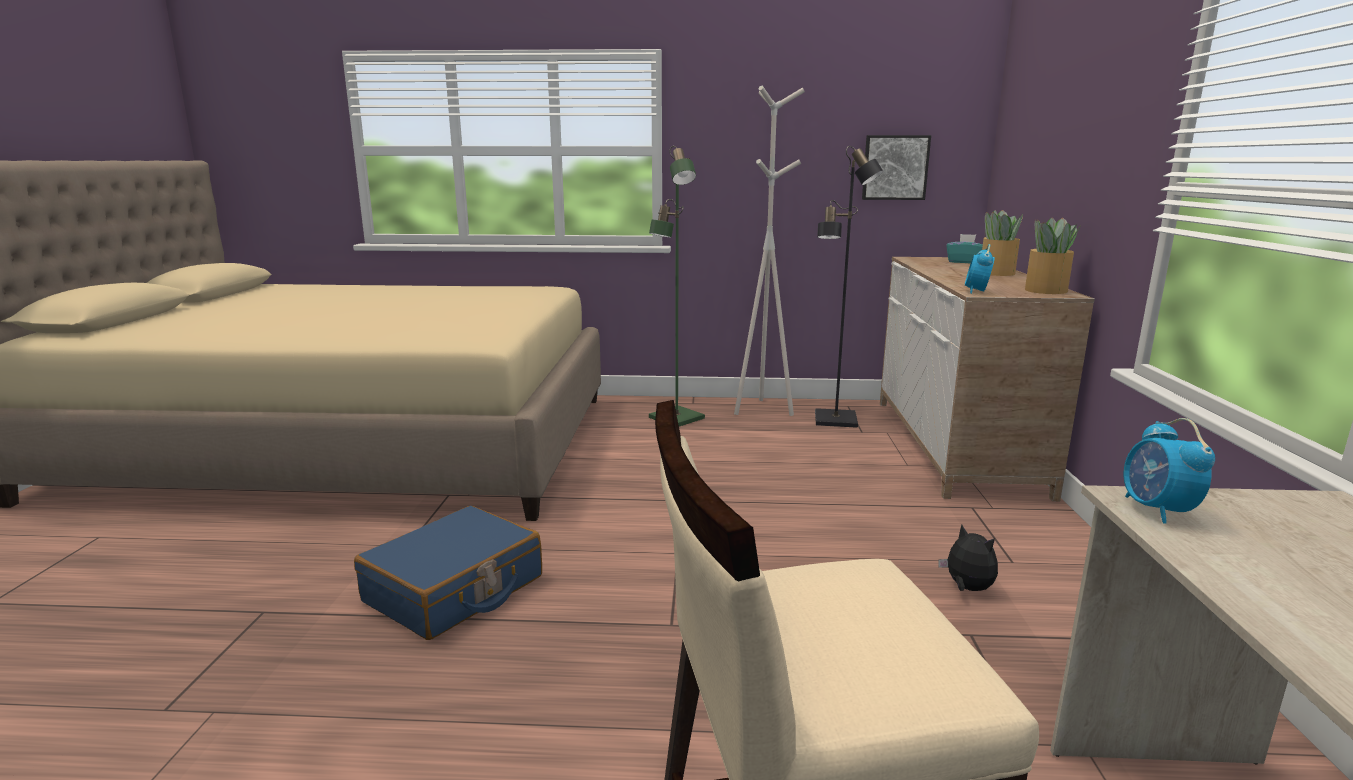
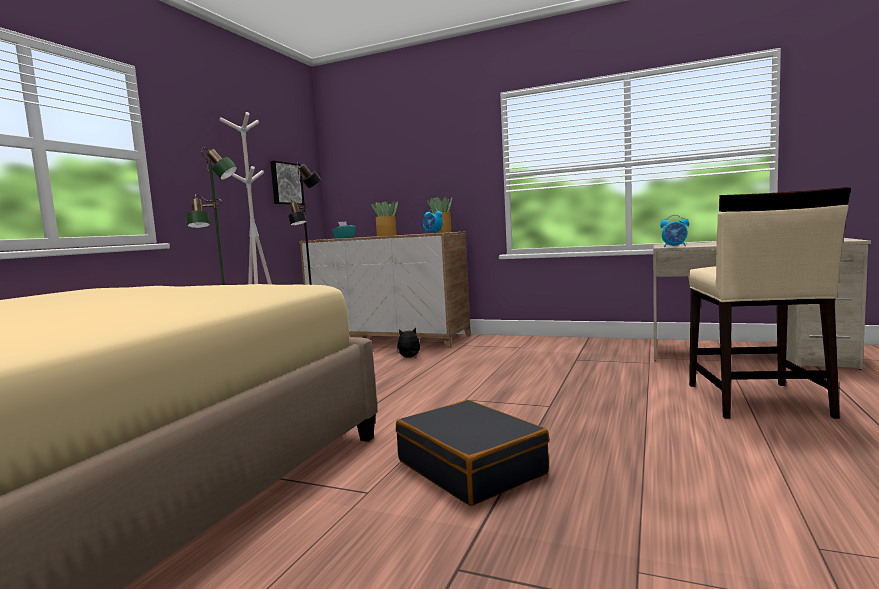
camera: 70 degrees left, 10 degrees down
blue suitcase [354,506,542,640] -> black suitcase [396,400,550,506]
plush toy [938,525,998,591] -> plush toy moved to [397,328,420,358]

